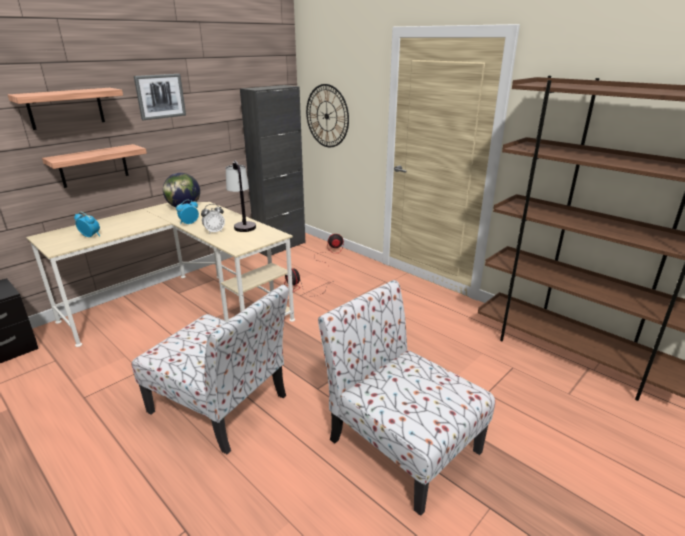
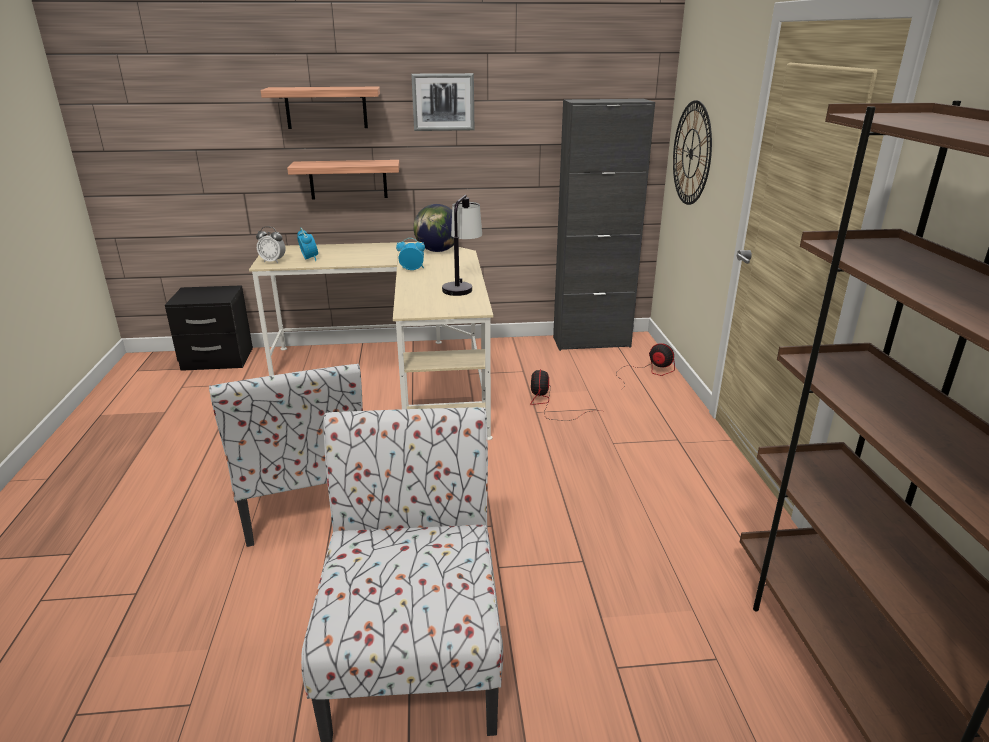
camera: 40 degrees right, 0 degrees up
alarm clock [201,204,225,234] -> alarm clock moved to [256,226,286,263]

